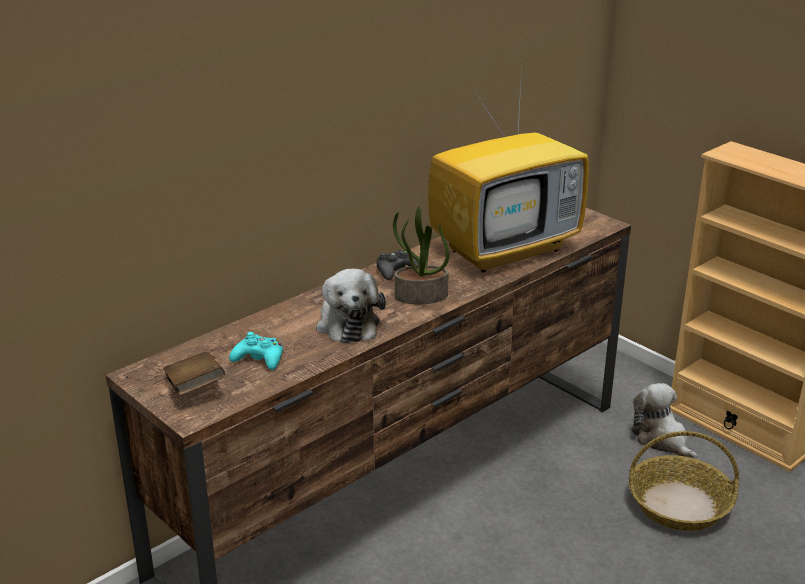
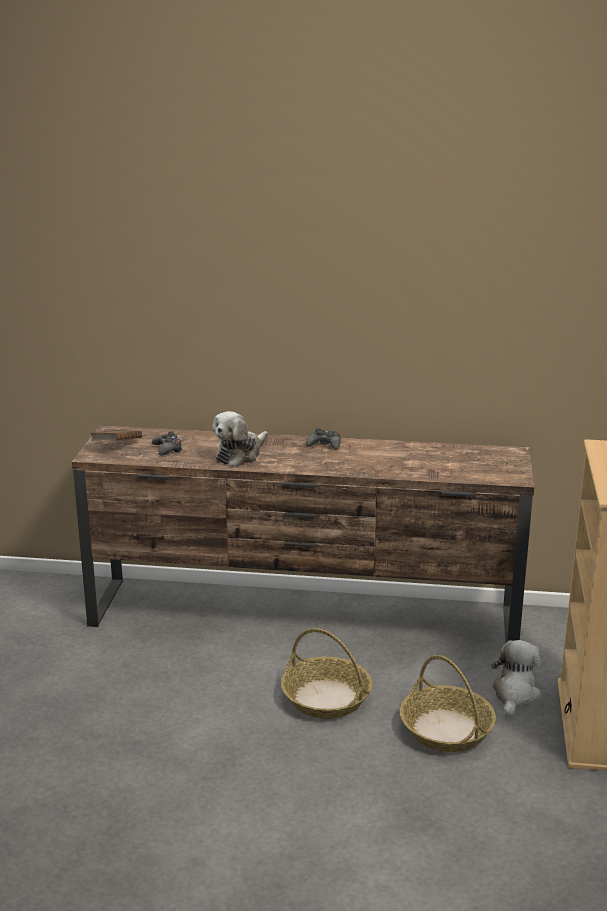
camera: 50 degrees right, 5 degrees down
turquoise game controller [229,332,283,370] -> black game controller [152,431,182,456]
potted plant [393,206,449,304] -> none
television [428,65,589,272] -> none
none -> basket [281,628,372,719]

